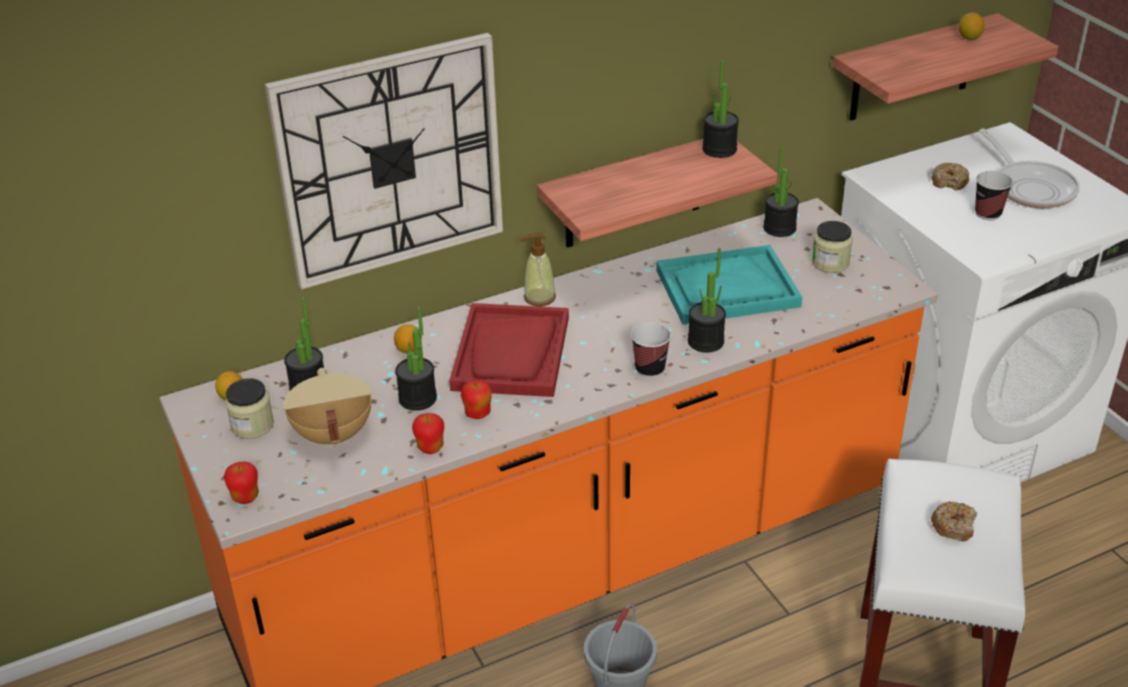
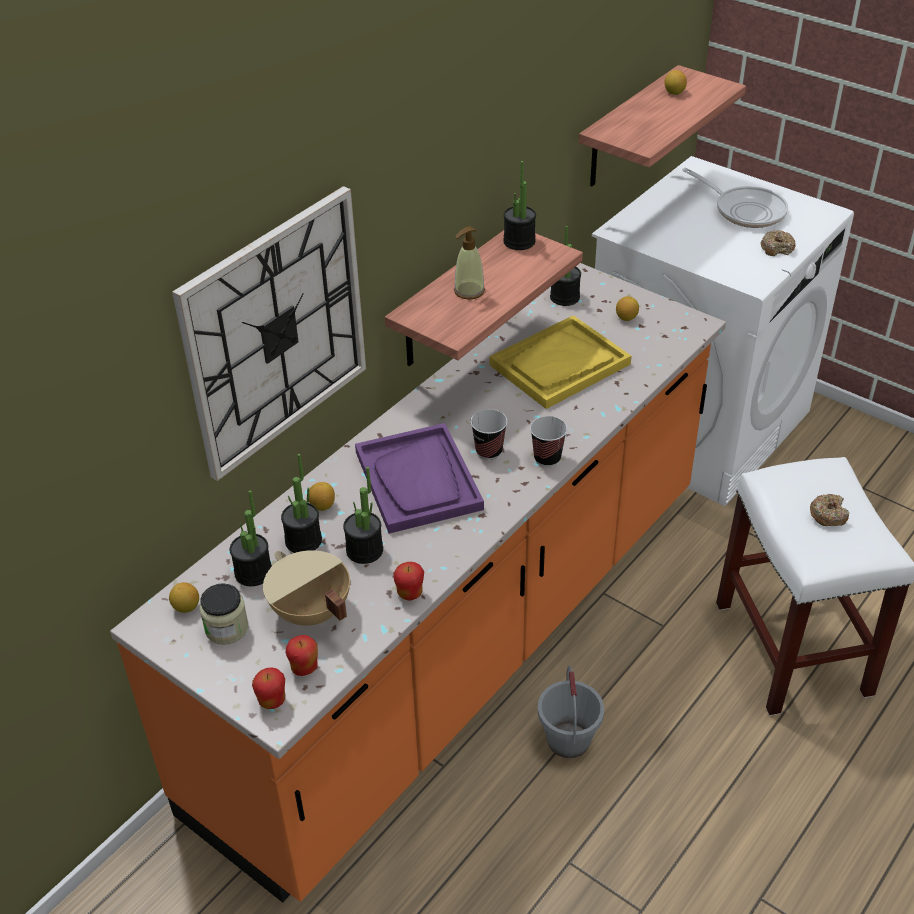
camera: 25 degrees left, 5 degrees up
red tray [449,303,569,397] -> purple tray [355,423,484,534]
apple [461,380,492,419] -> apple moved to [286,635,318,676]
soap dispenser [520,232,556,306] -> soap dispenser moved to [454,226,485,299]
turquoise tray [656,245,802,325] -> yellow tray [489,315,631,409]
potted plant [688,248,726,353] -> potted plant moved to [281,454,322,553]
jar [812,221,853,273] -> lemon [616,296,639,321]
donut [931,163,970,190] -> donut moved to [761,230,796,256]
cup [975,171,1013,220] -> cup moved to [471,409,507,460]

